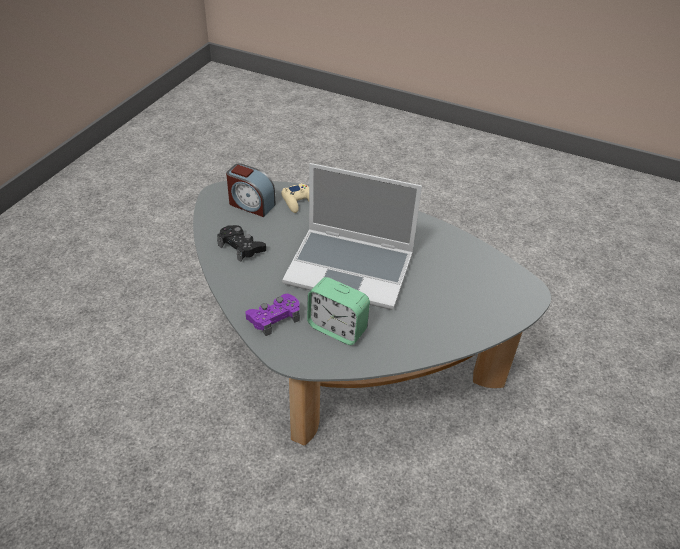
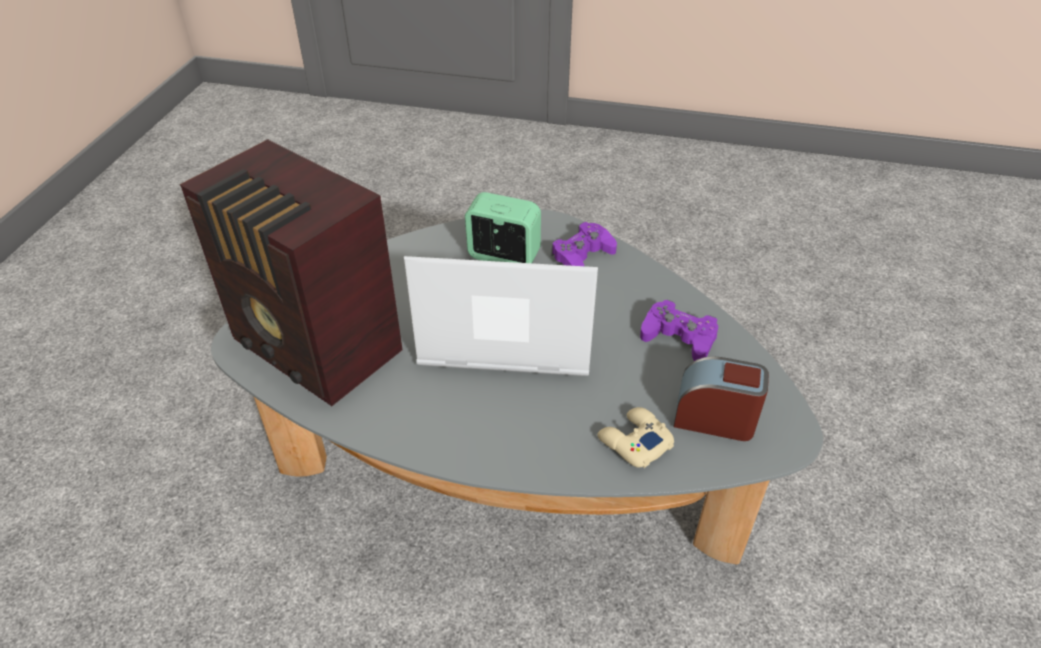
camera: 170 degrees right, 0 degrees up
black game controller [217,225,266,262] -> purple game controller [640,300,718,361]
none -> radio [180,139,402,406]

